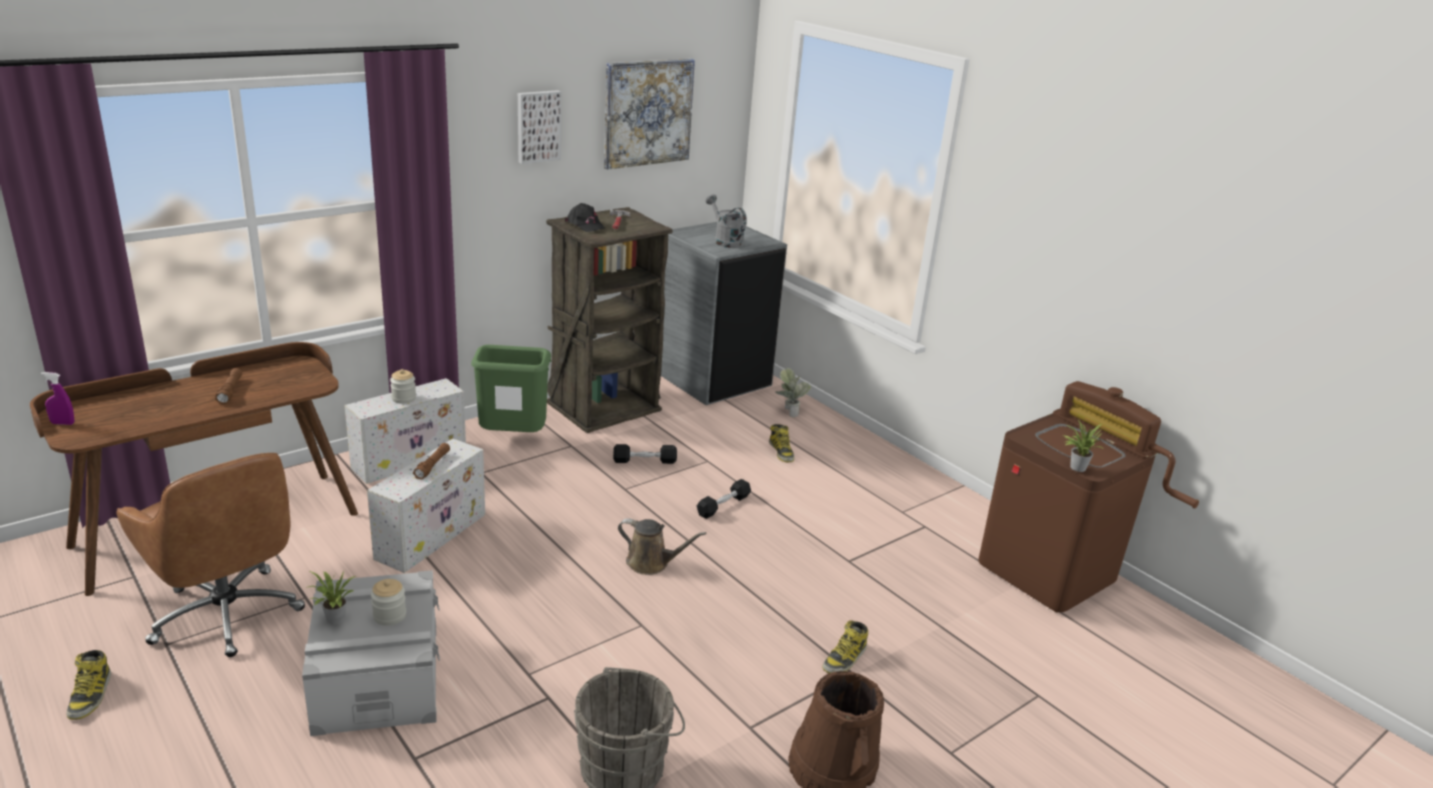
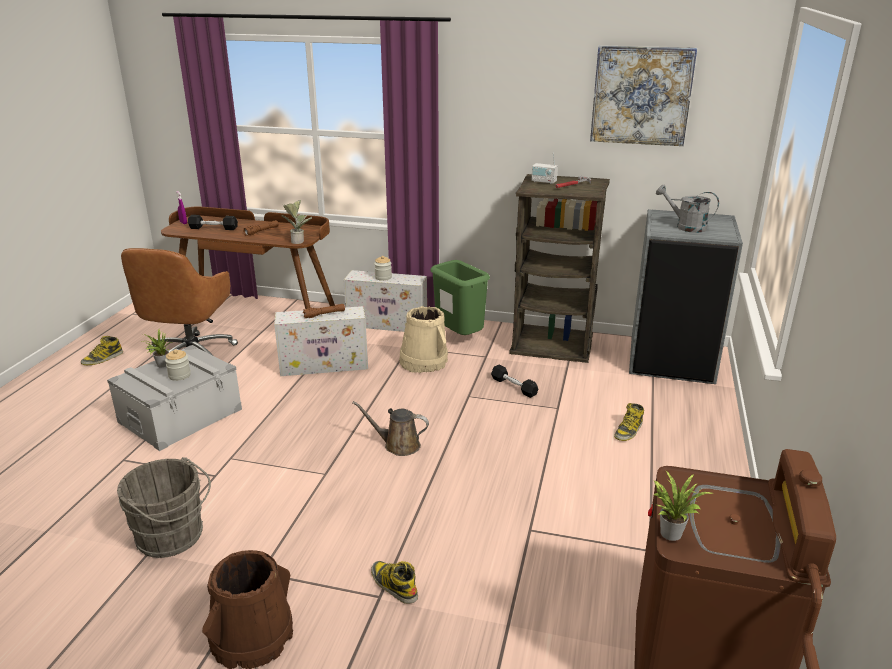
camera: 55 degrees right, 0 degrees up
picture [518,90,561,164] -> none
black cap [565,203,606,232] -> radio [531,153,558,184]
brown watering can [618,518,706,575] -> brown watering can turned 120 degrees clockwise [352,401,429,456]
black dumbbell [697,479,751,519] -> black dumbbell moved to [188,215,238,230]
grey watering can [706,194,747,248] -> grey watering can turned 75 degrees counterclockwise [656,185,719,233]
potted plant [775,368,811,417] -> potted plant moved to [281,200,312,244]
boot [822,620,868,673] -> boot turned 45 degrees clockwise [371,561,418,604]
none -> beige bucket [399,306,448,373]

